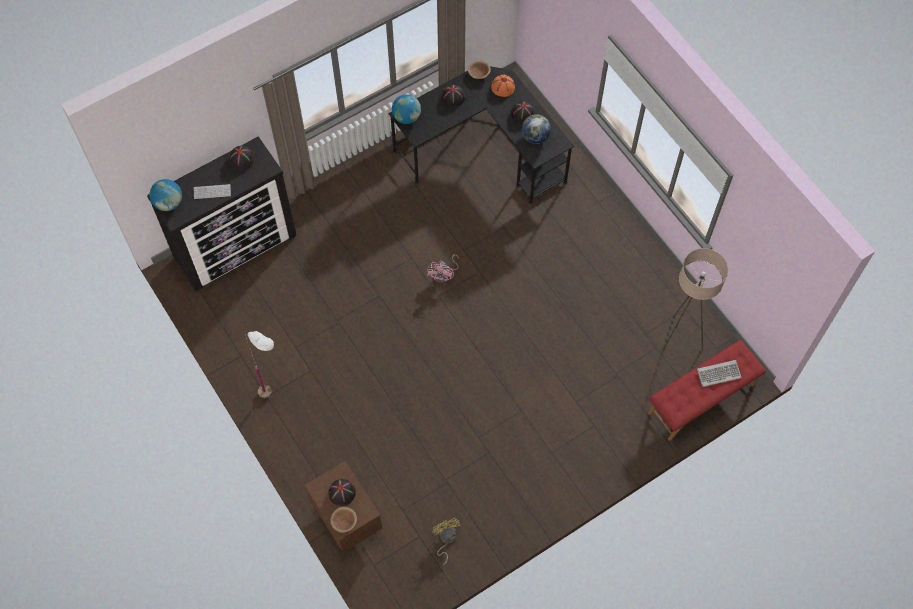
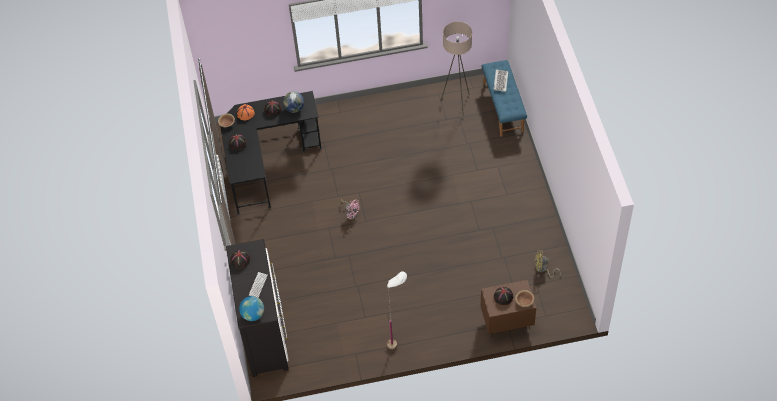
camera: 65 degrees left, 10 degrees down
globe [392,94,421,124] -> none
red bench [648,340,766,441] -> blue bench [481,60,527,137]

